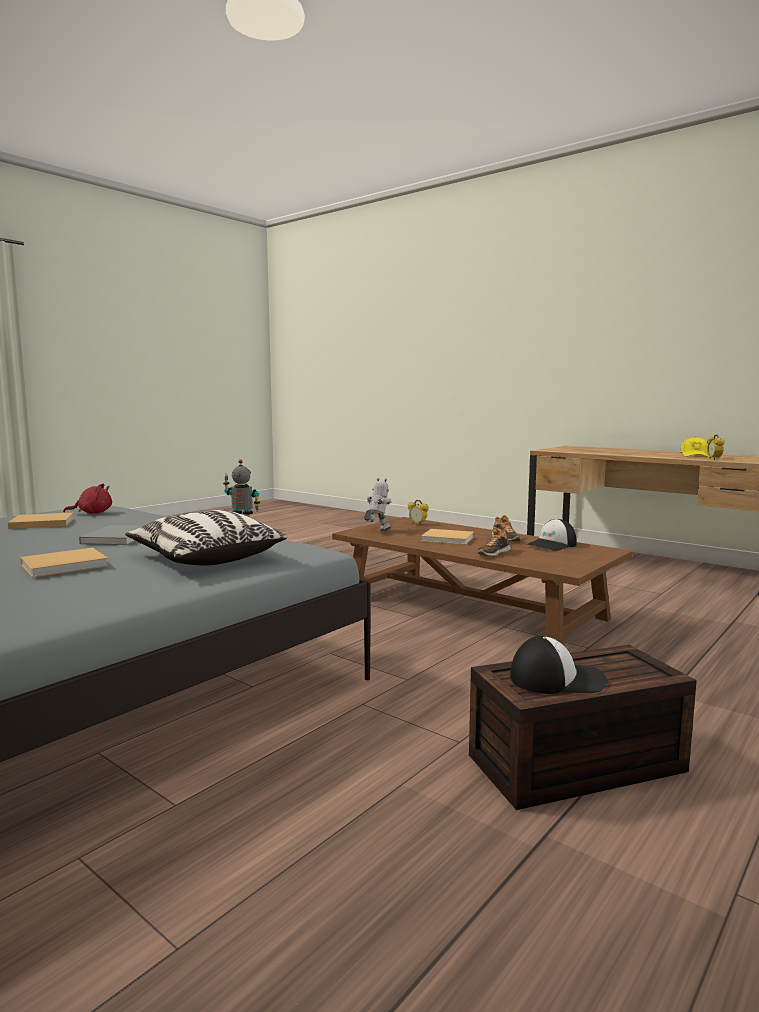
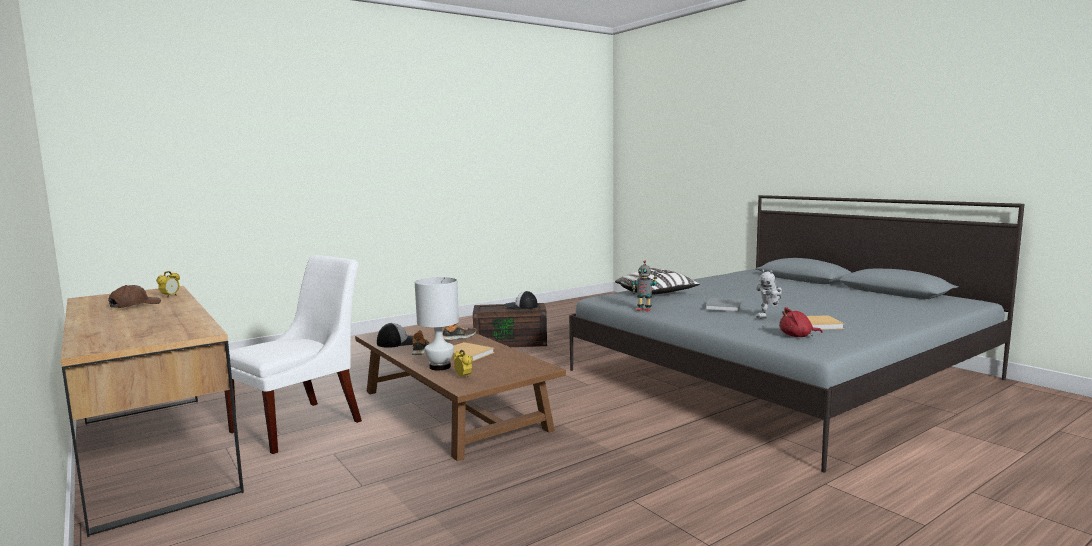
camera: 165 degrees left, 0 degrees up
beige book [20,548,109,578] -> none
toy robot [364,478,392,531] -> toy robot moved to [756,269,782,318]
yellow cap [680,437,709,457] -> brown cap [108,285,161,308]
none -> white chair [224,255,362,454]
none -> white table lamp [415,277,459,370]

